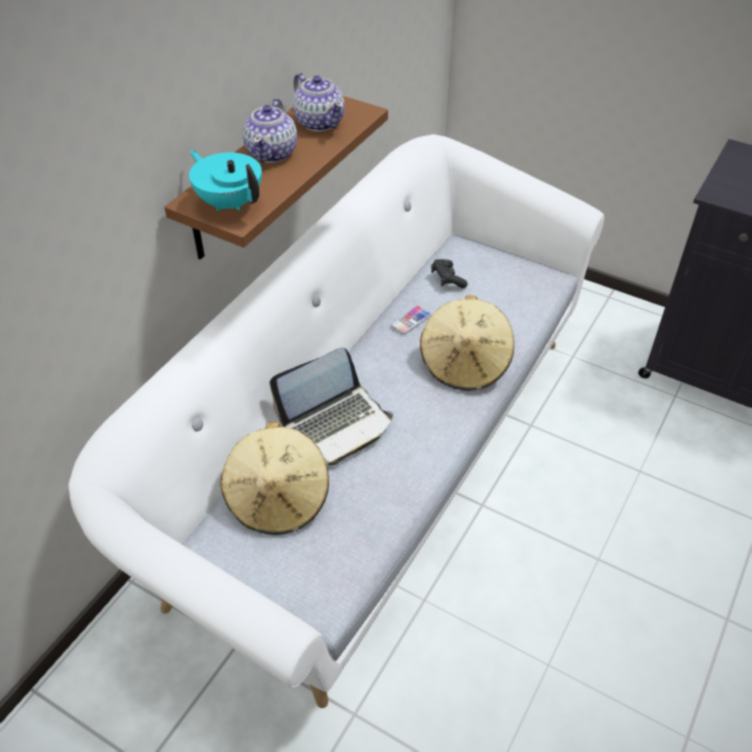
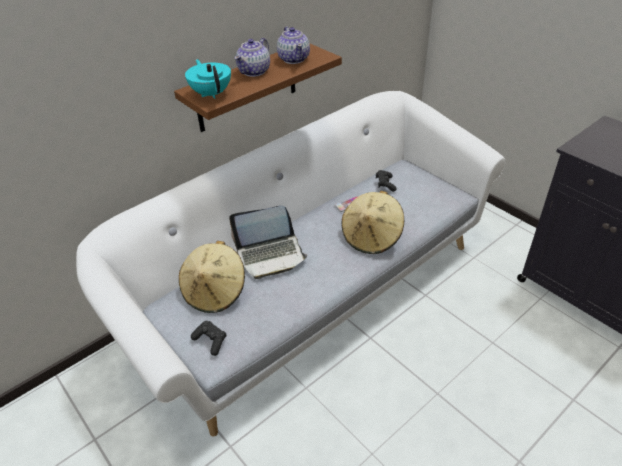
camera: 20 degrees right, 5 degrees down
none -> black game controller [191,321,226,356]

